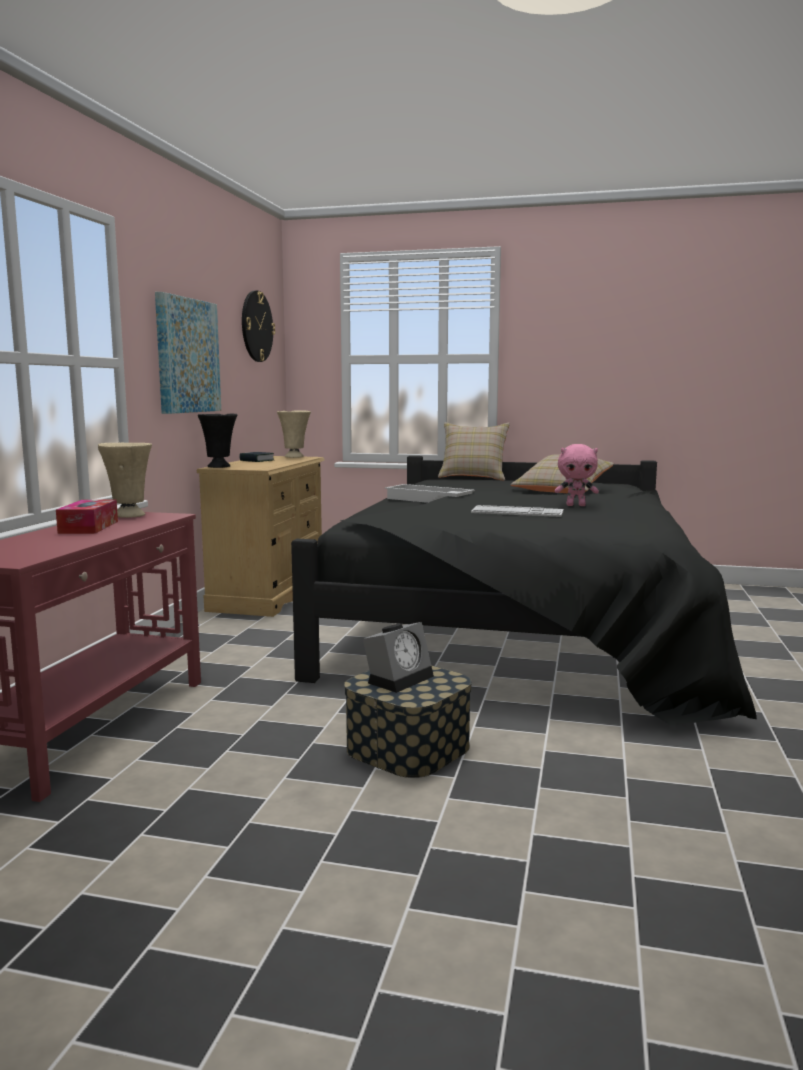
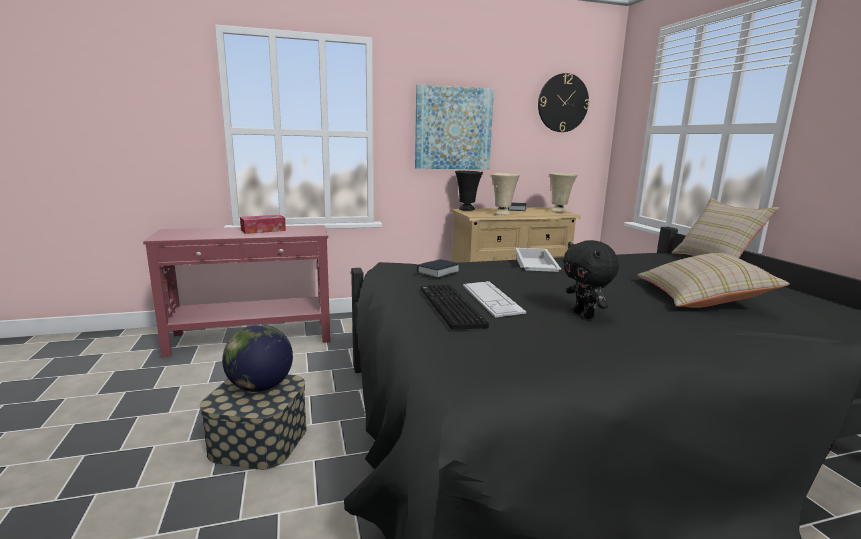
camera: 60 degrees right, 5 degrees up
beige vase [98,443,152,518] -> beige vase moved to [491,173,520,215]
alarm clock [363,622,434,693] -> globe [222,324,293,392]
pink plush toy [555,444,599,506] -> black plush toy [563,240,619,319]
none -> book [417,259,460,278]
none -> keyboard [421,285,489,330]

